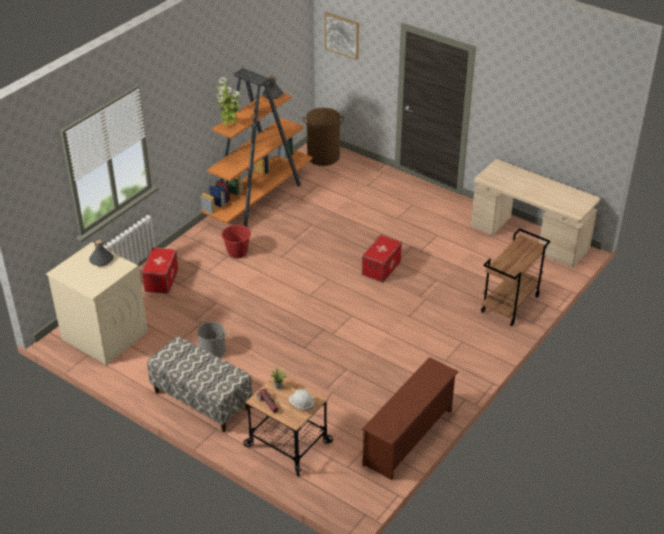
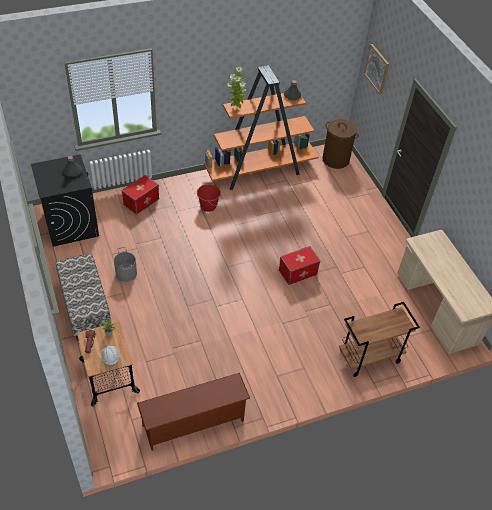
camera: 30 degrees right, 10 degrees up
beige washing machine [46,242,148,365] -> black washing machine [31,154,99,247]

